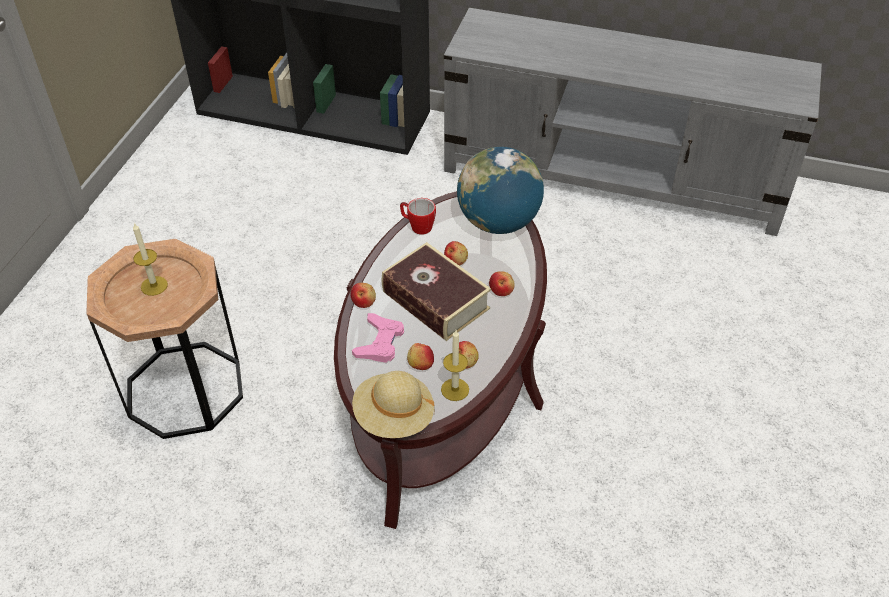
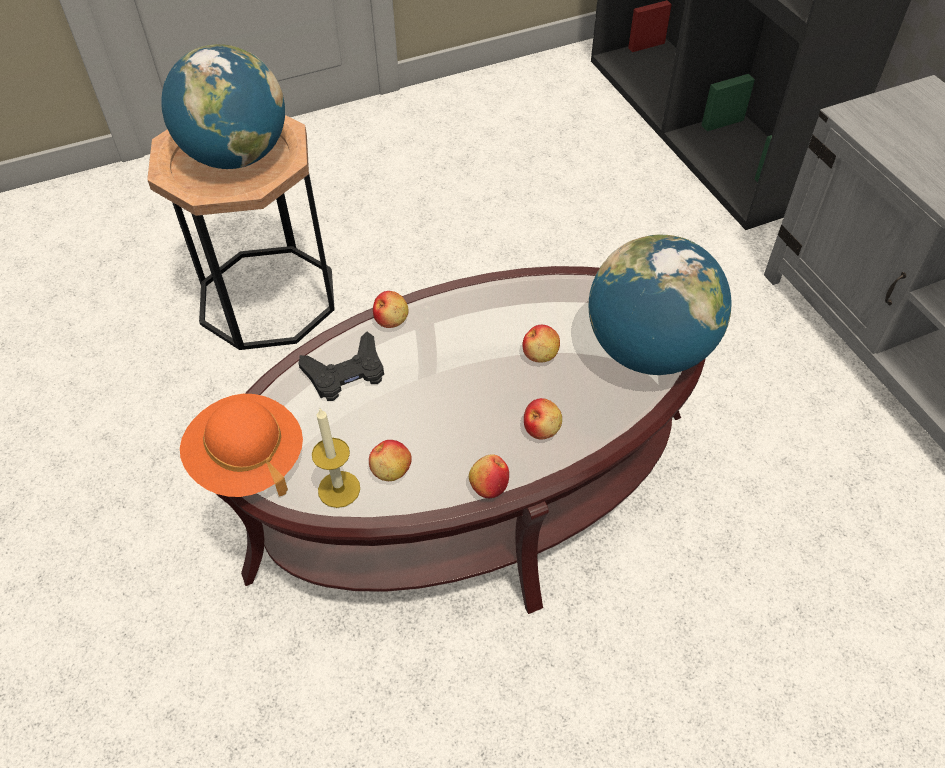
camera: 50 degrees right, 5 degrees up
candle [133,223,168,296] -> globe [161,44,285,169]
pink game controller [352,313,404,363] -> black game controller [298,332,384,401]
beige hat [352,371,435,438] -> orange hat [180,394,303,497]
book [382,242,491,341] -> none
mug [400,198,436,235] -> none
apple [407,343,434,370] -> apple moved to [469,454,509,498]

